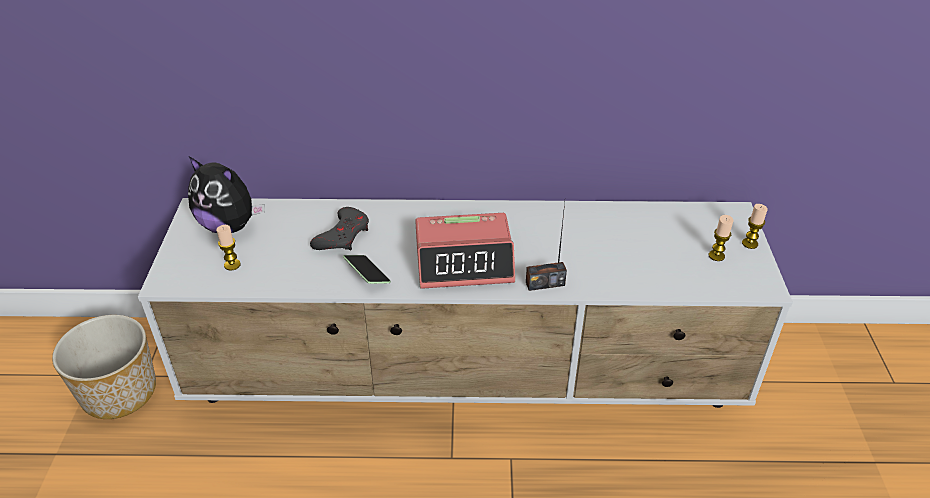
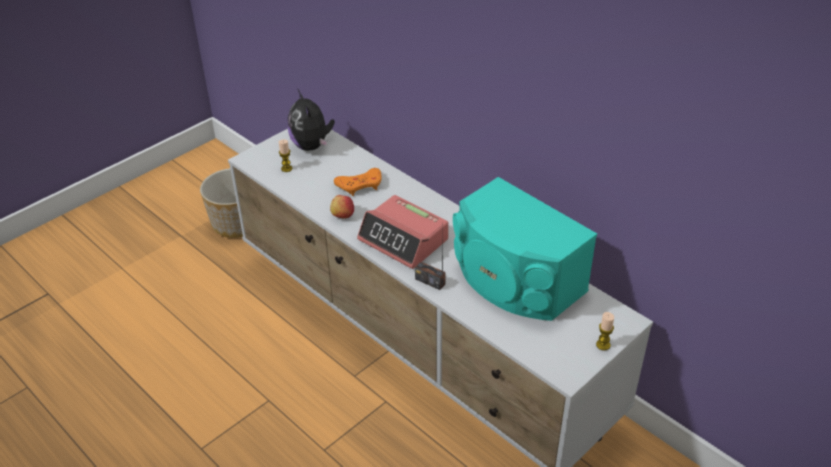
camera: 45 degrees right, 0 degrees up
grey game controller [310,207,369,250] -> orange game controller [334,168,382,196]
phone [343,255,391,284] -> apple [330,195,354,219]
candle [709,215,733,261] -> none
none -> turquoise speaker [453,177,597,321]

